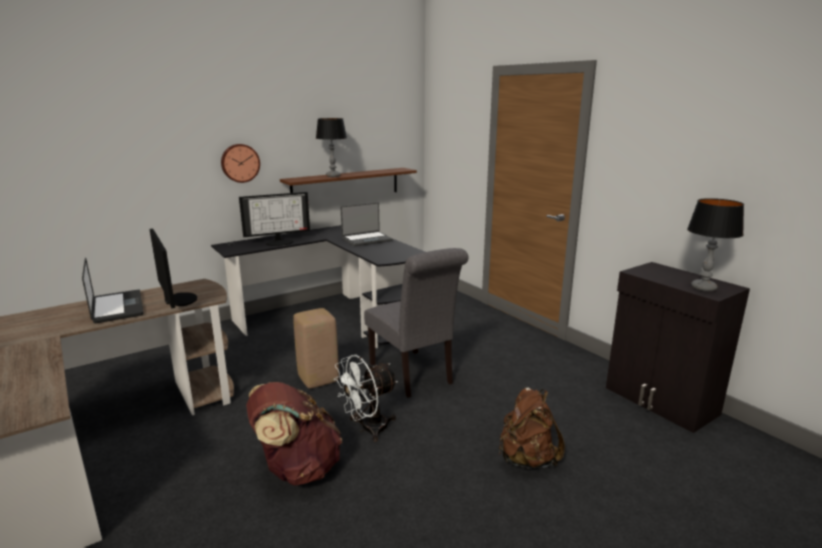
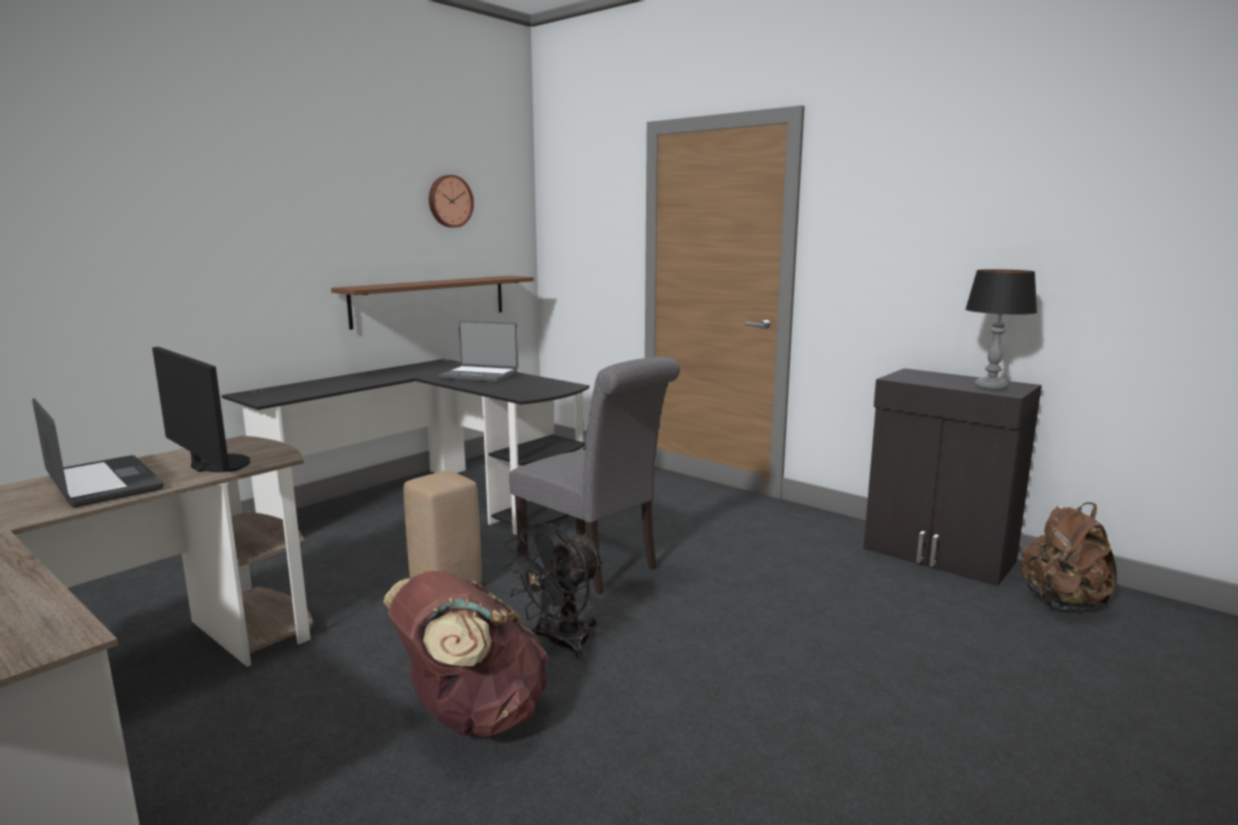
camera: 15 degrees left, 5 degrees down
wall clock [221,144,260,183] -> wall clock moved to [429,175,474,228]
monitor [239,192,310,246] -> none
table lamp [316,118,347,177] -> none
white fan [334,355,398,442] -> black fan [501,522,605,659]
laptop [340,202,393,246] -> laptop turned 60 degrees clockwise [439,320,518,382]
brown backpack [499,387,565,469] -> brown backpack moved to [1021,502,1117,610]

